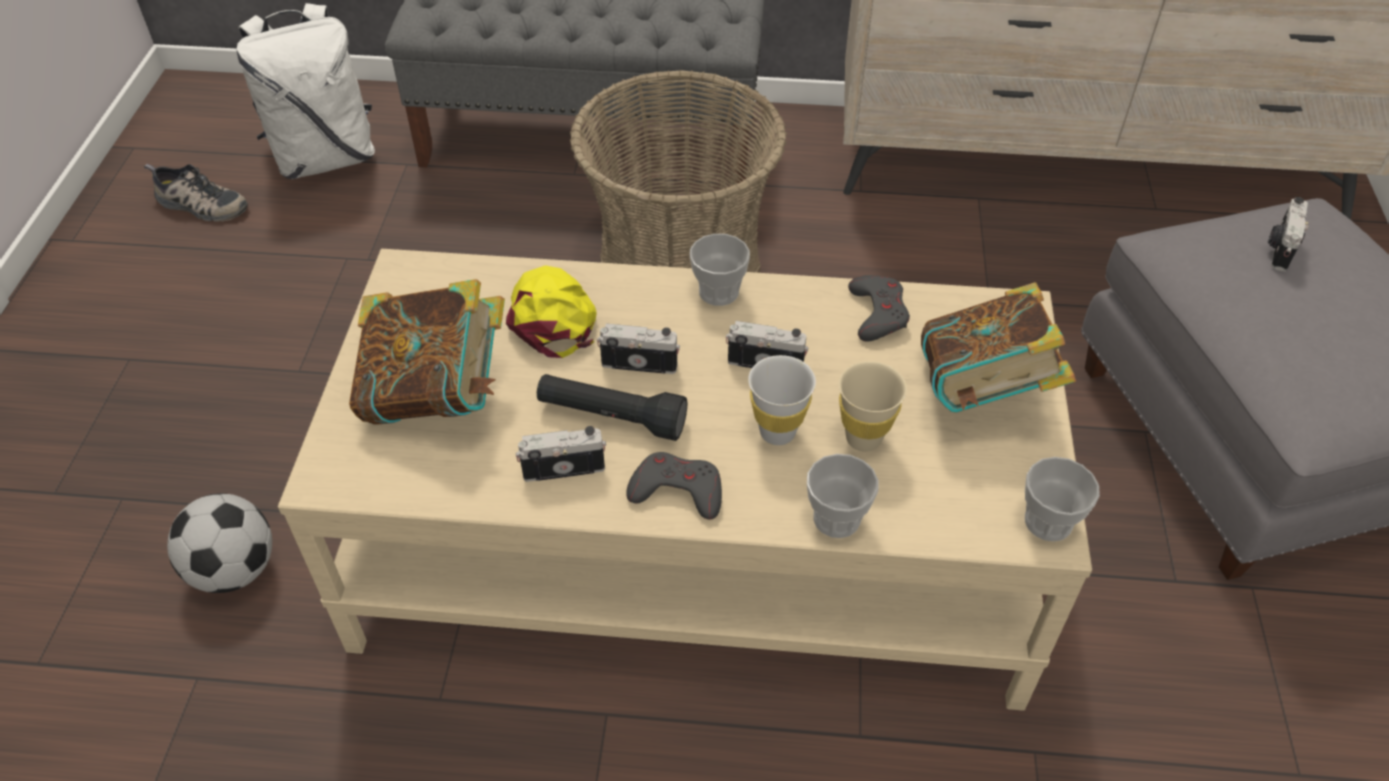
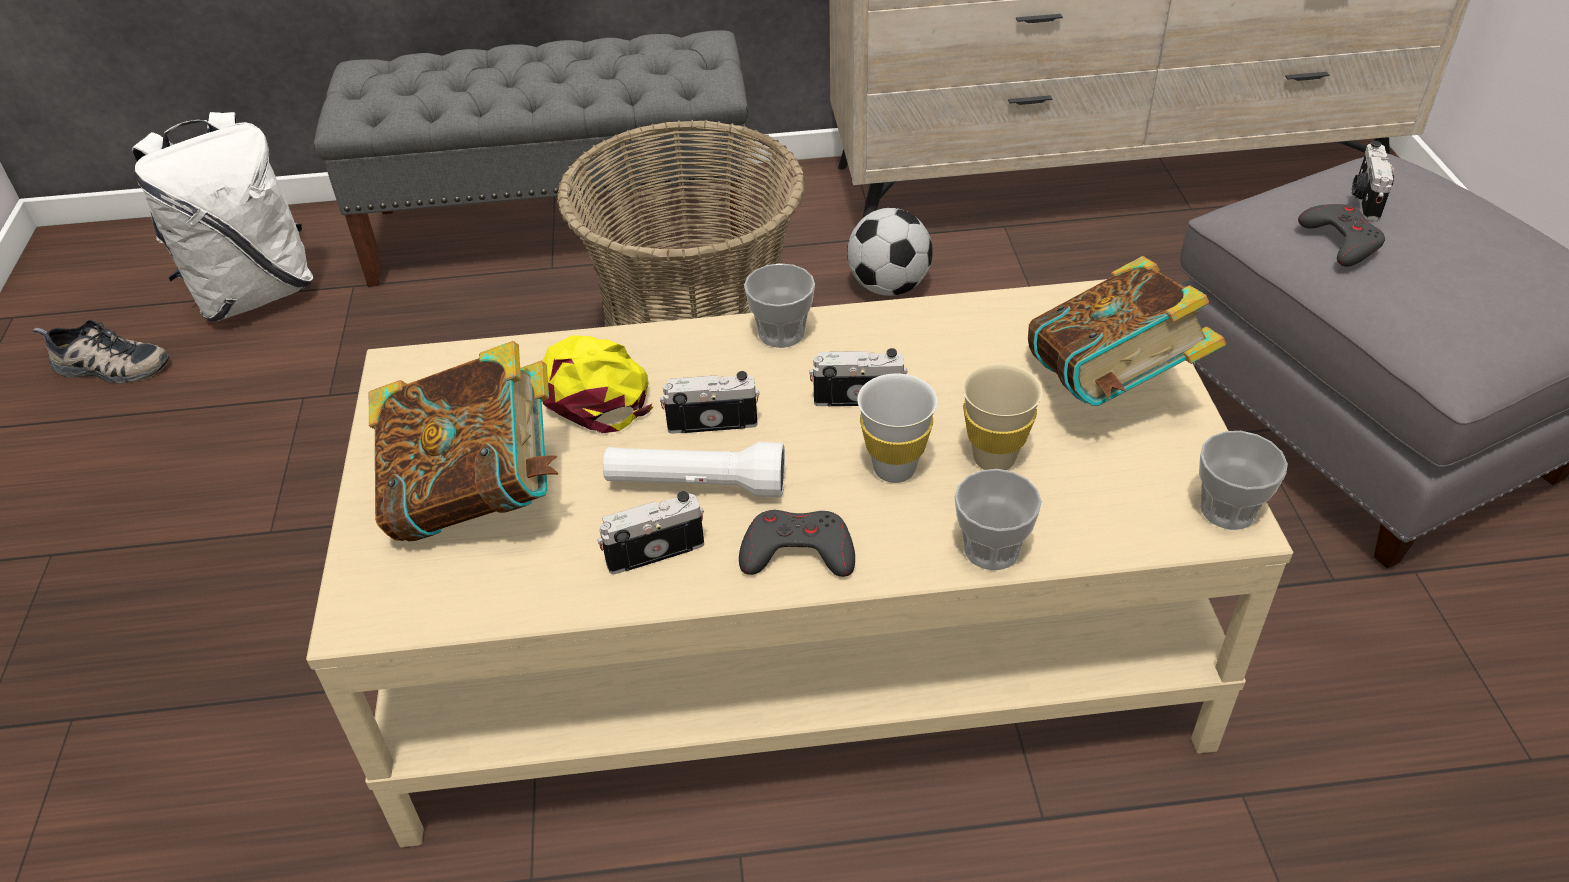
camera: 10 degrees left, 5 degrees down
football [167,493,272,593] -> football moved to [847,208,933,296]
black flashlight [537,374,688,441] -> white flashlight [603,442,785,497]
grey game controller [848,275,910,342] -> grey game controller moved to [1298,204,1385,267]

